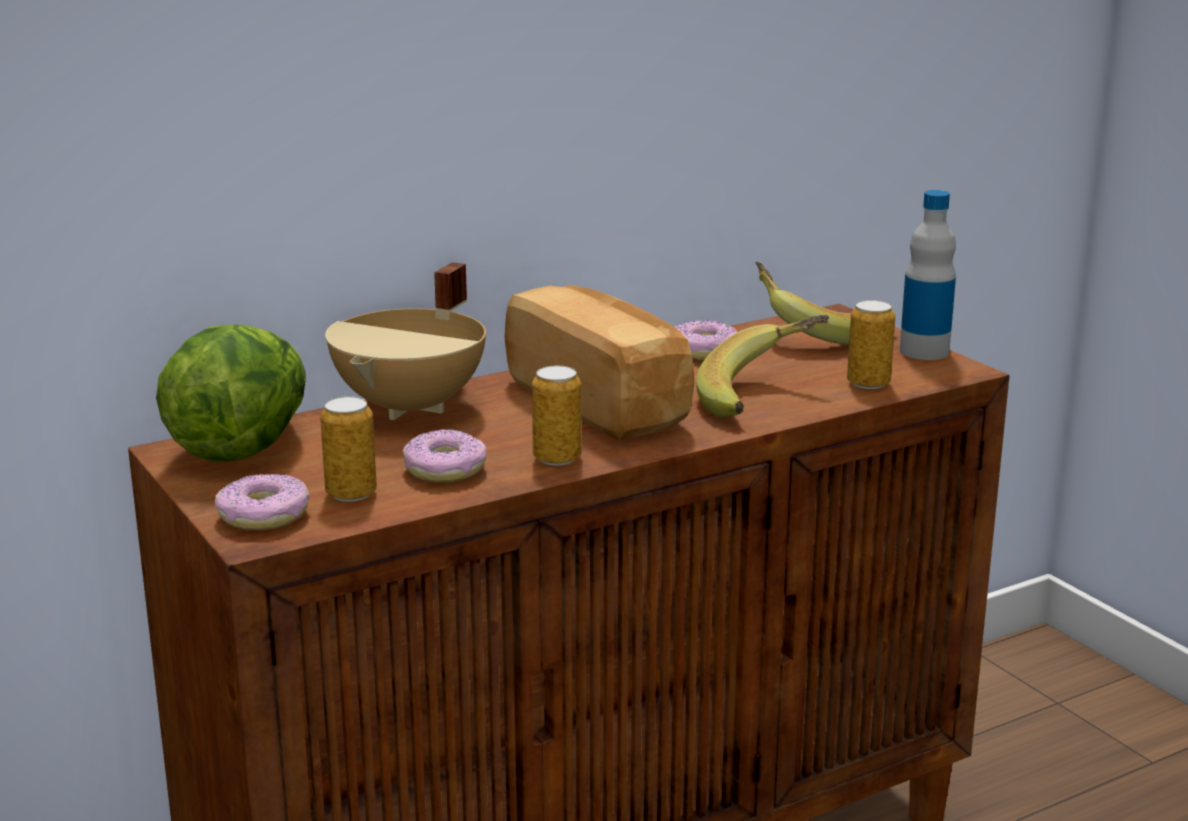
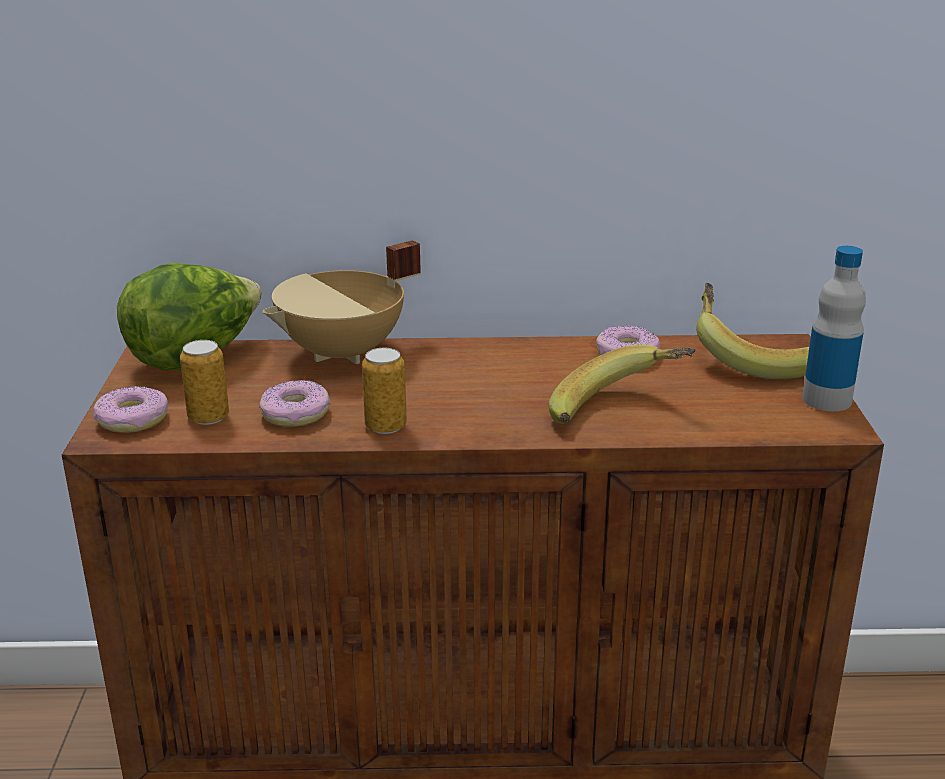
camera: 30 degrees right, 5 degrees up
bread [505,285,694,441] -> none
can [847,300,895,389] -> none

